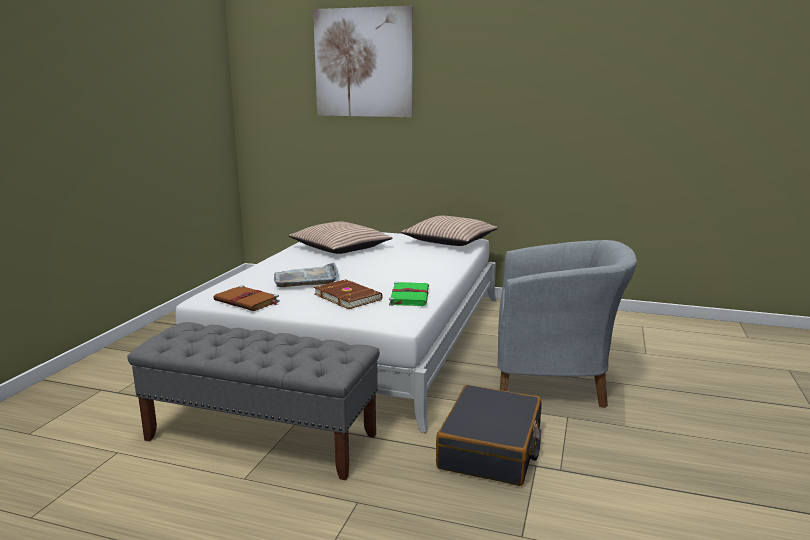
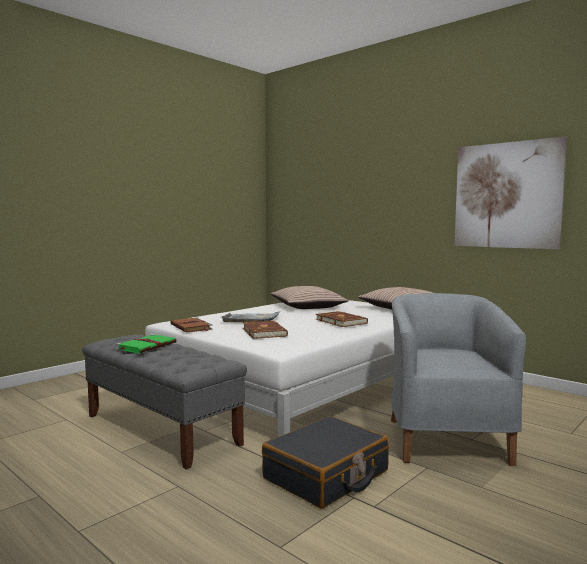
camera: 25 degrees right, 10 degrees down
picture [313,6,413,117] -> picture moved to [454,136,567,249]
green book [389,282,429,306] -> green book moved to [116,334,177,354]
grey armchair [497,240,637,408] -> grey armchair turned 120 degrees counterclockwise [391,293,526,466]
none -> brown book [316,311,368,327]

